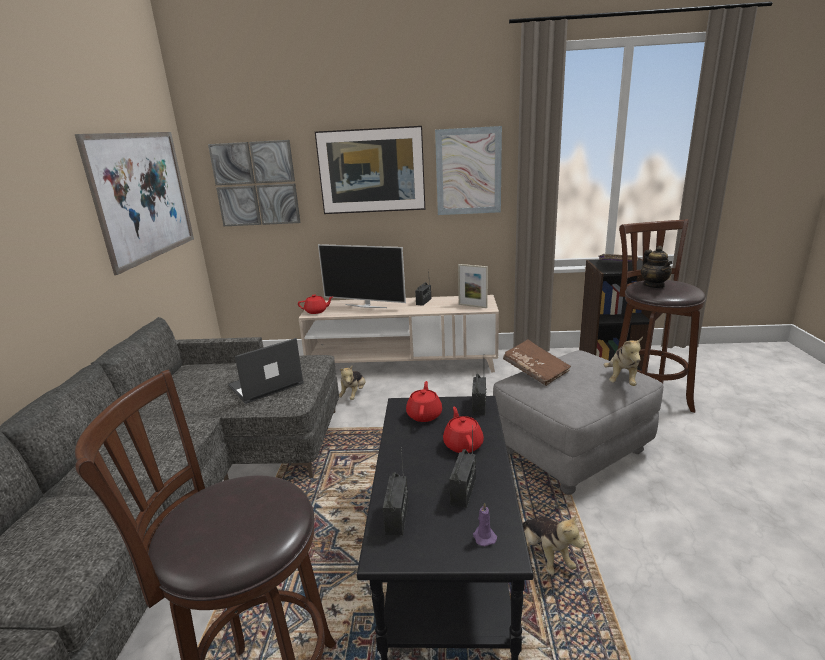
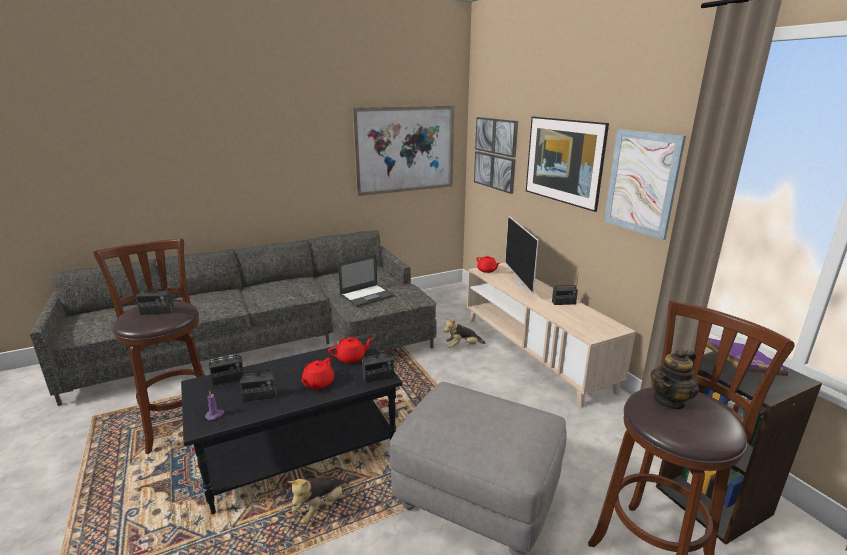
camera: 60 degrees right, 0 degrees up
laptop [228,338,304,404] -> laptop turned 120 degrees clockwise [338,255,395,307]
red teapot [443,407,484,453] -> red teapot turned 150 degrees clockwise [301,358,334,389]
picture frame [458,264,488,308] -> none
brown book [503,339,571,386] -> none
plush toy [604,337,643,386] -> none
none -> radio [135,273,174,315]

